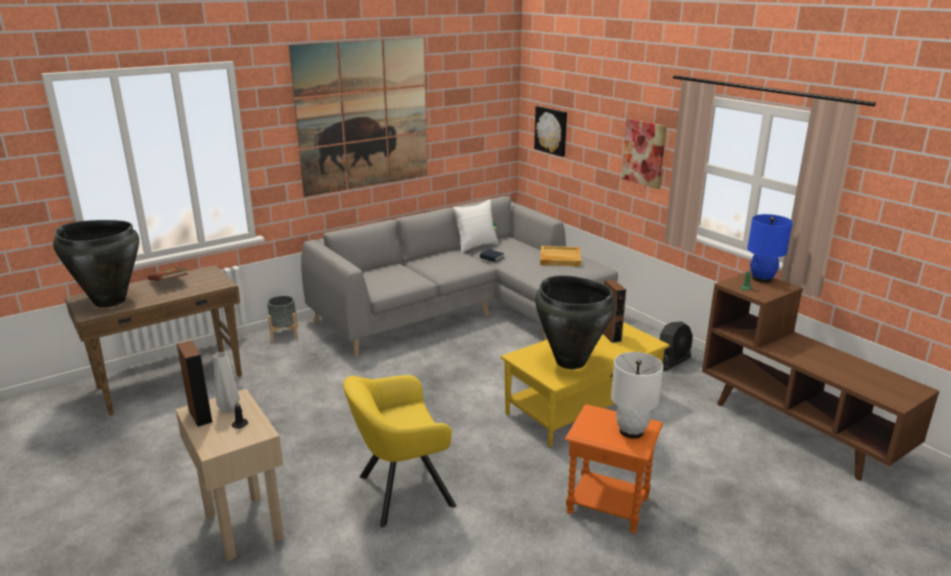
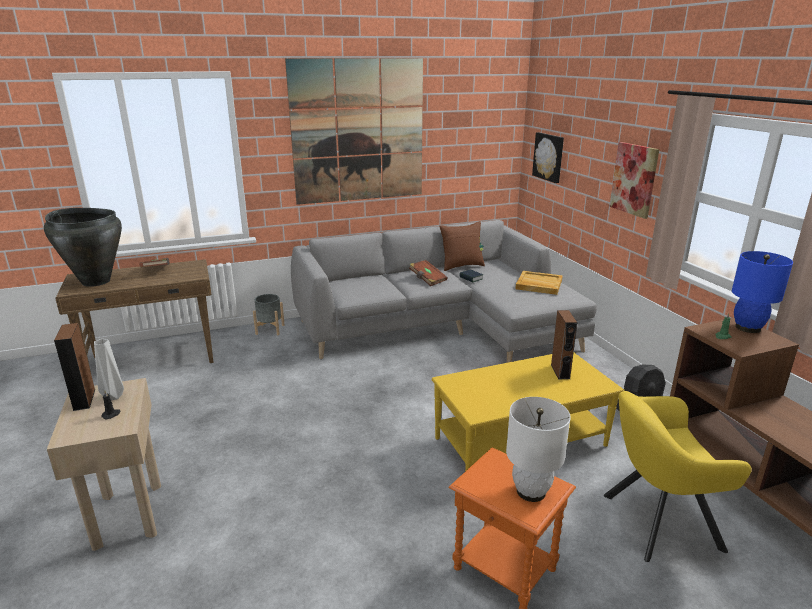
camera: 15 degrees right, 0 degrees up
yellow armchair [343,375,456,527] -> yellow armchair moved to [604,391,752,562]
white pillow [452,199,499,253] -> brown pillow [439,221,485,271]
black vase [535,275,615,369] -> none
none -> brown book [409,260,448,286]

